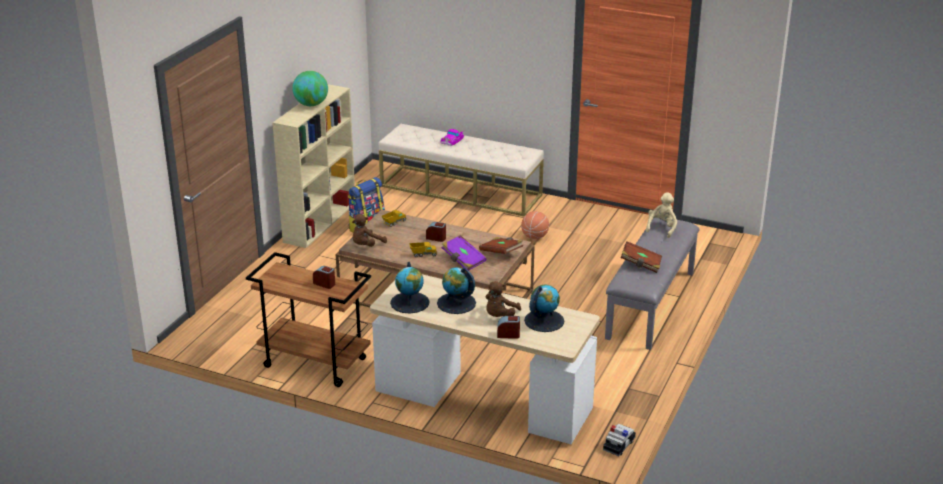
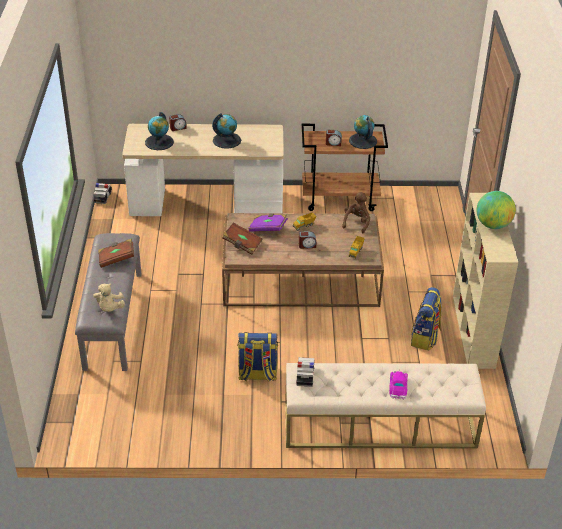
camera: 155 degrees right, 10 degrees up
globe [390,262,430,314] -> globe moved to [349,115,377,149]
brown plush toy [486,281,521,317] -> none
basketball [521,211,549,239] -> backpack [238,332,278,382]
none -> toy car [296,357,314,387]

